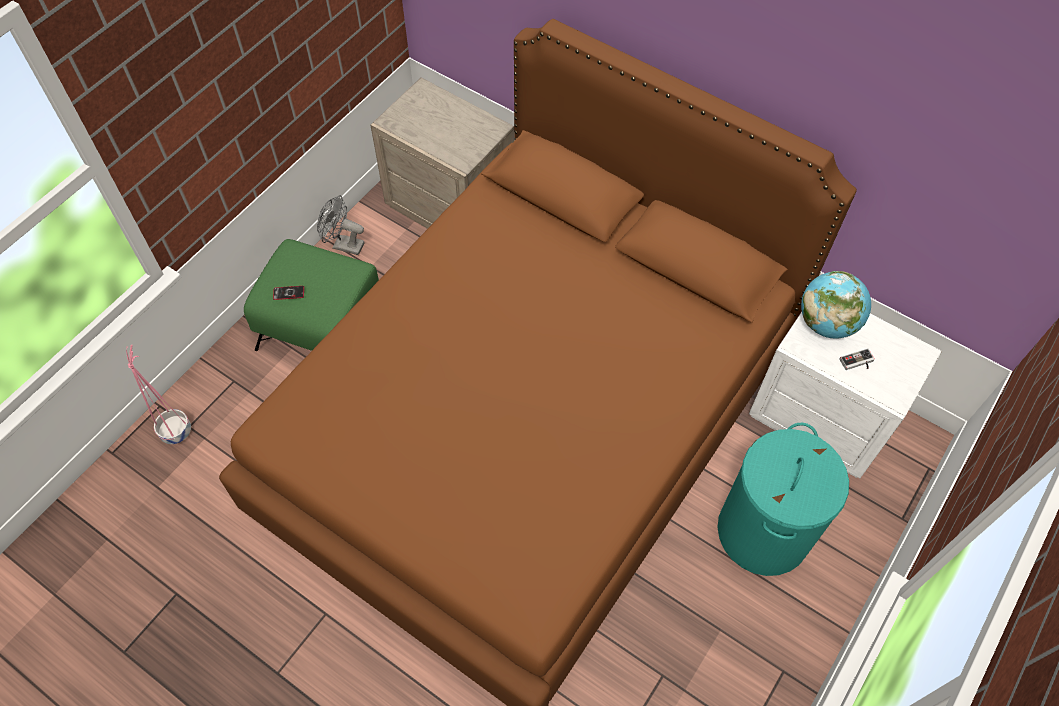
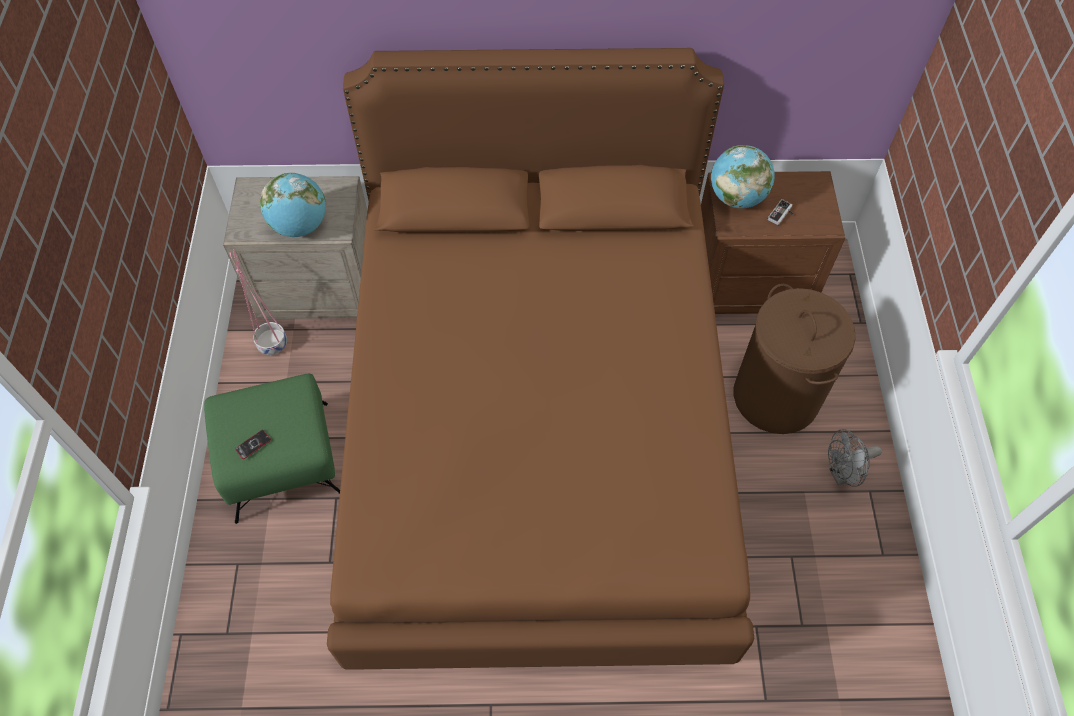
camera: 35 degrees left, 0 degrees up
pink planter [126,345,191,444] -> pink planter moved to [229,249,287,355]
grey fan [317,195,365,255] -> grey fan moved to [828,429,882,487]
turquoise laundry basket [718,423,849,576] -> brown laundry basket [734,284,856,434]
white nightstand [749,312,942,478] -> brown nightstand [701,171,845,314]
none -> globe [260,173,326,237]

